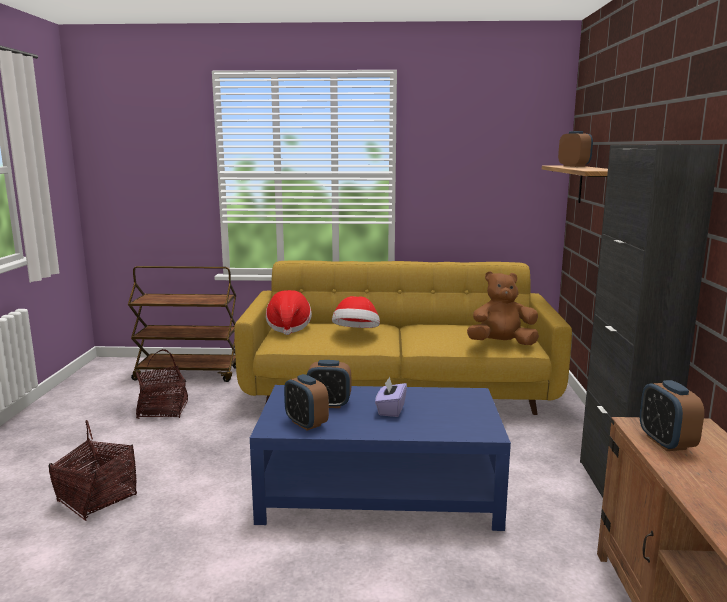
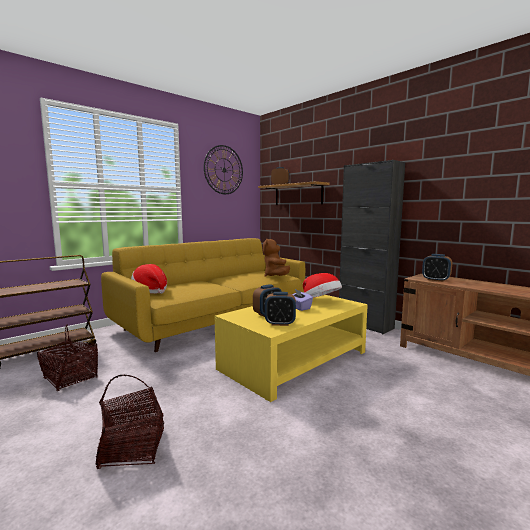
camera: 45 degrees left, 5 degrees down
blue coffee table [250,385,511,531] -> yellow coffee table [215,295,368,402]
hat [332,296,380,328] -> hat moved to [303,273,342,298]
brown plush toy [467,271,539,345] -> brown plush toy turned 45 degrees counterclockwise [263,239,290,277]
none -> wall clock [204,145,243,194]

